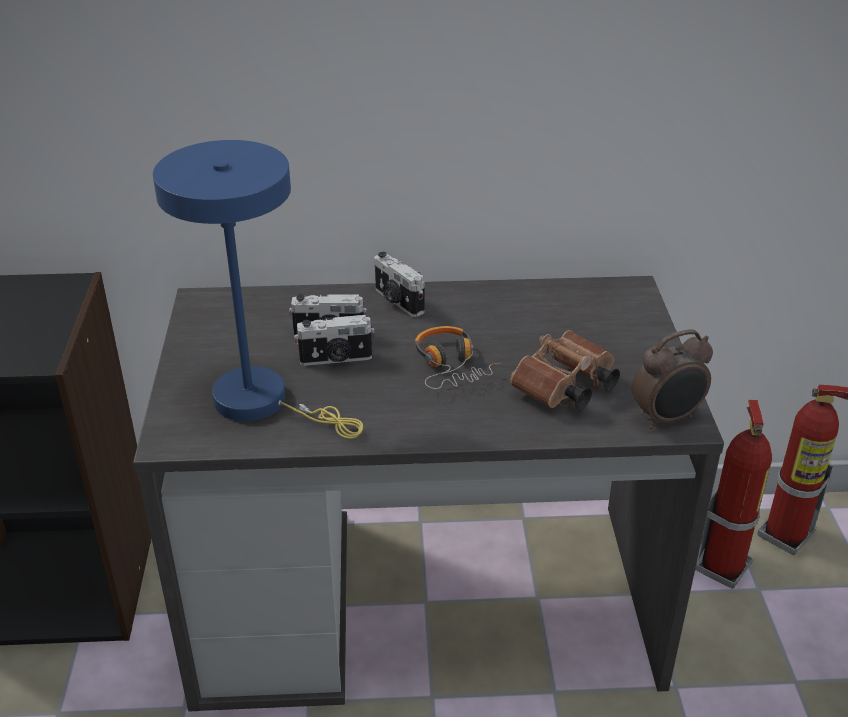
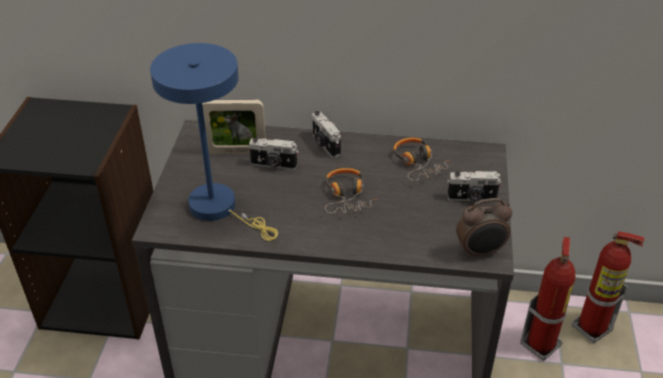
camera: 10 degrees right, 5 degrees up
camera [294,315,374,366] -> camera moved to [447,171,501,201]
brown binoculars [510,330,620,410] -> none
none -> picture frame [202,100,266,154]
none -> headphones [393,138,451,181]

